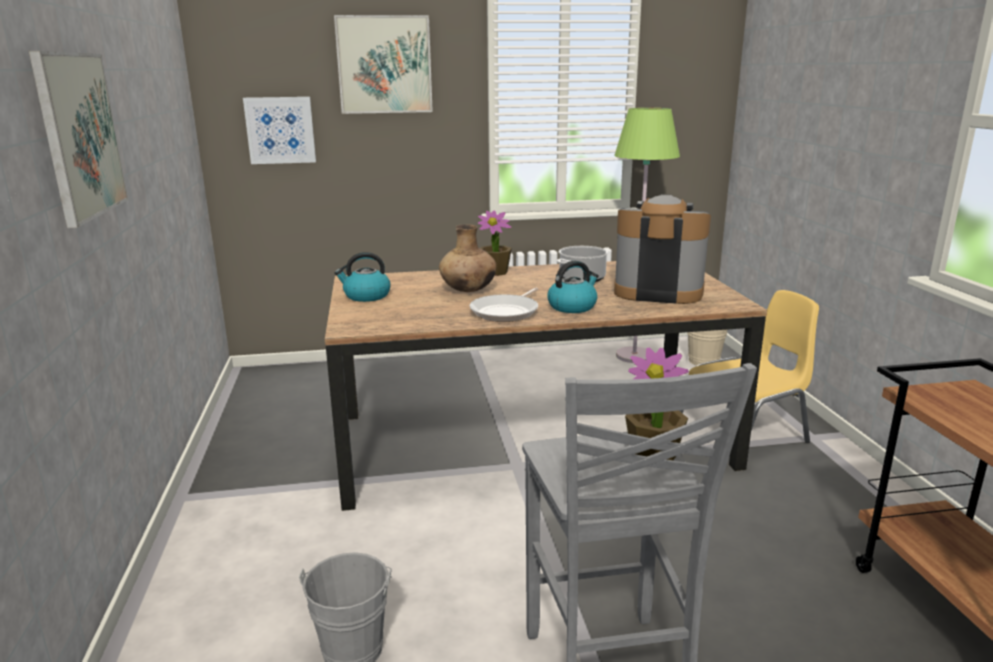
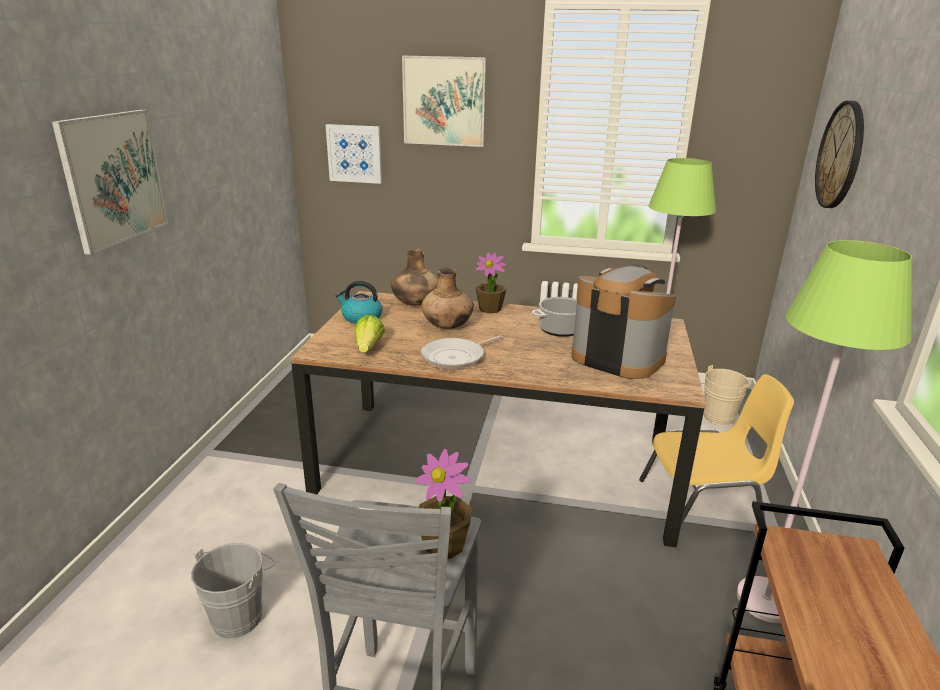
camera: 20 degrees right, 5 degrees up
kettle [548,261,599,313] -> none
none -> lettuce [355,315,385,353]
none -> brown vase [391,249,438,306]
none -> green floor lamp [737,240,912,623]
none -> wall clock [815,101,864,208]

